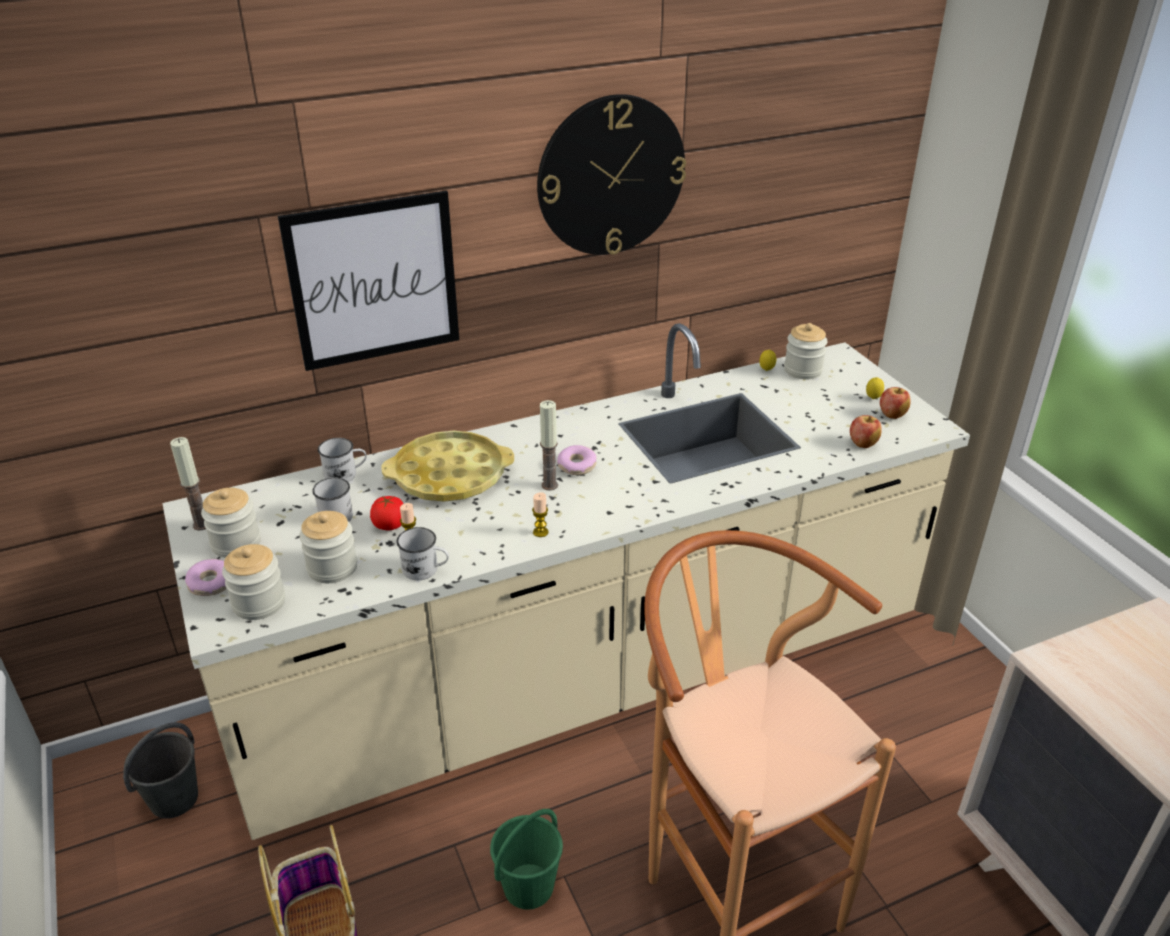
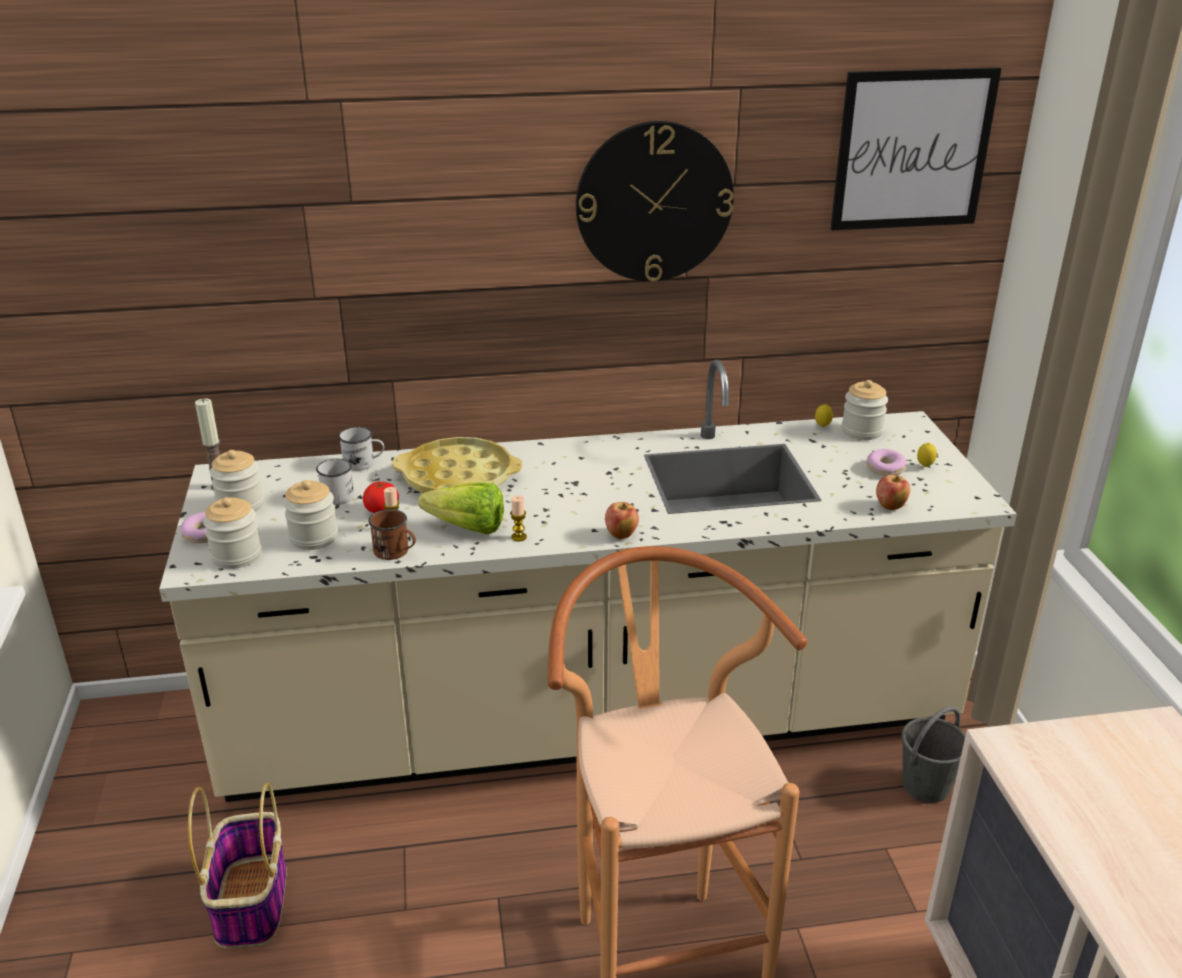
camera: 15 degrees right, 5 degrees down
grey bucket [123,722,198,819] -> grey bucket moved to [902,706,966,803]
picture [278,191,459,371] -> picture moved to [831,67,1001,230]
white mug [397,527,449,580] -> brown mug [368,509,416,560]
green bucket [490,809,563,910] -> none
candle [540,400,558,491] -> none
donut [557,445,597,475] -> donut moved to [866,449,907,476]
apple [880,387,911,419] -> apple moved to [605,502,639,539]
none -> lettuce [418,482,504,534]

